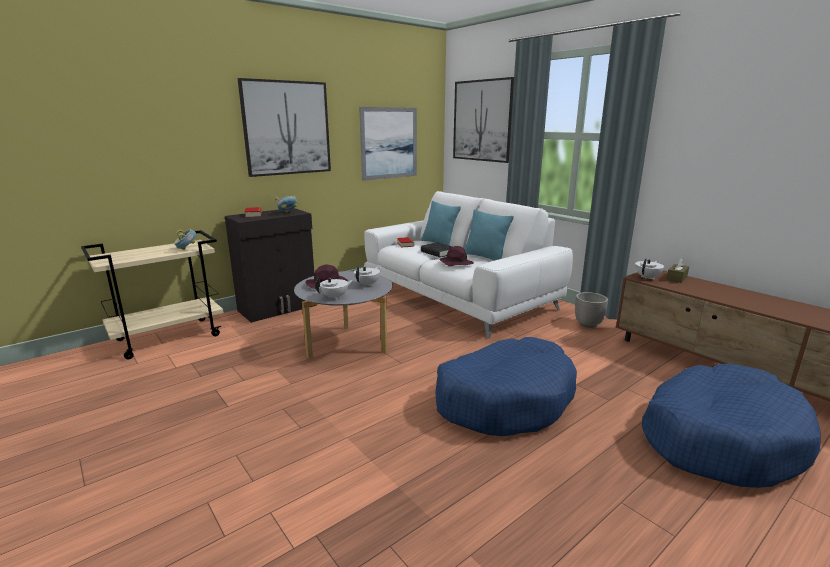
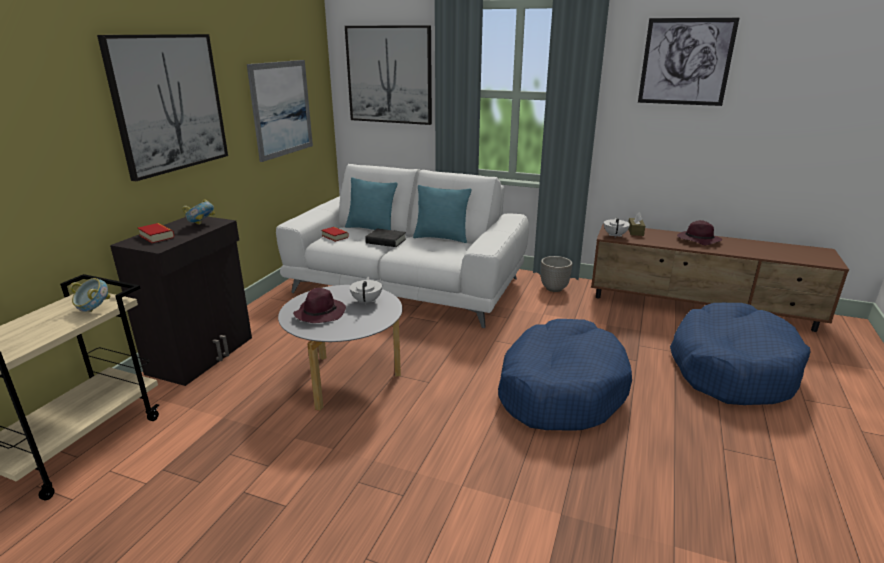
camera: 30 degrees left, 5 degrees up
white teapot [315,277,353,300] -> none
purple hat [439,246,474,266] -> purple hat moved to [677,220,722,245]
none -> picture [638,18,739,106]

